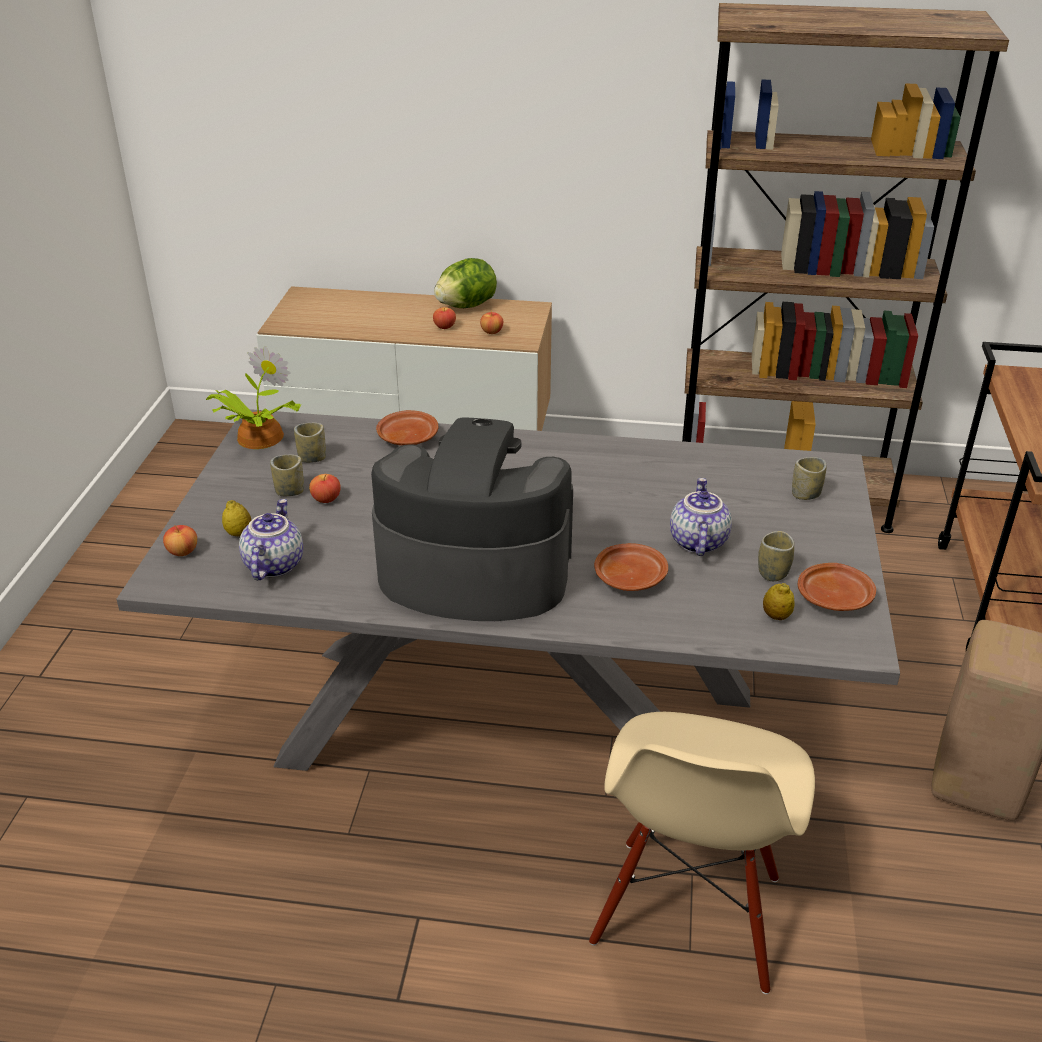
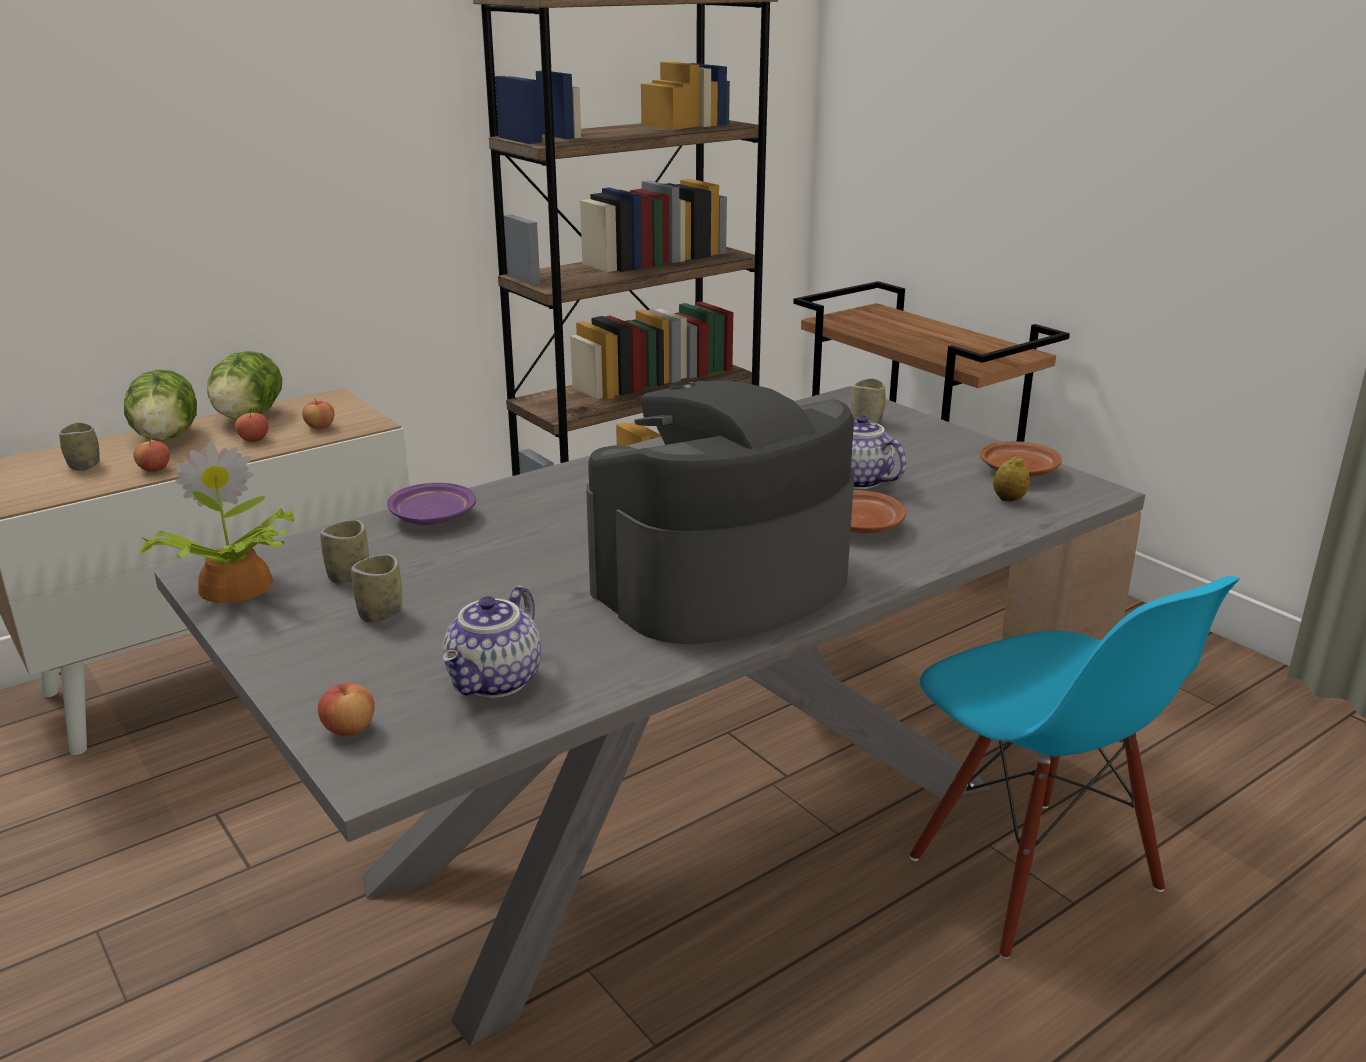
camera: 45 degrees left, 10 degrees down
lemon [222,500,251,536] -> none
teapot [239,499,303,580] -> teapot turned 120 degrees counterclockwise [442,585,541,698]
apple [309,474,341,503] -> apple moved to [133,438,170,472]
brown plate [376,410,439,446] -> purple plate [387,483,476,525]
beige chair [589,712,815,994] -> blue chair [910,576,1240,959]
cup [758,531,794,581] -> cup moved to [59,422,100,471]
none -> lettuce [124,369,197,441]

